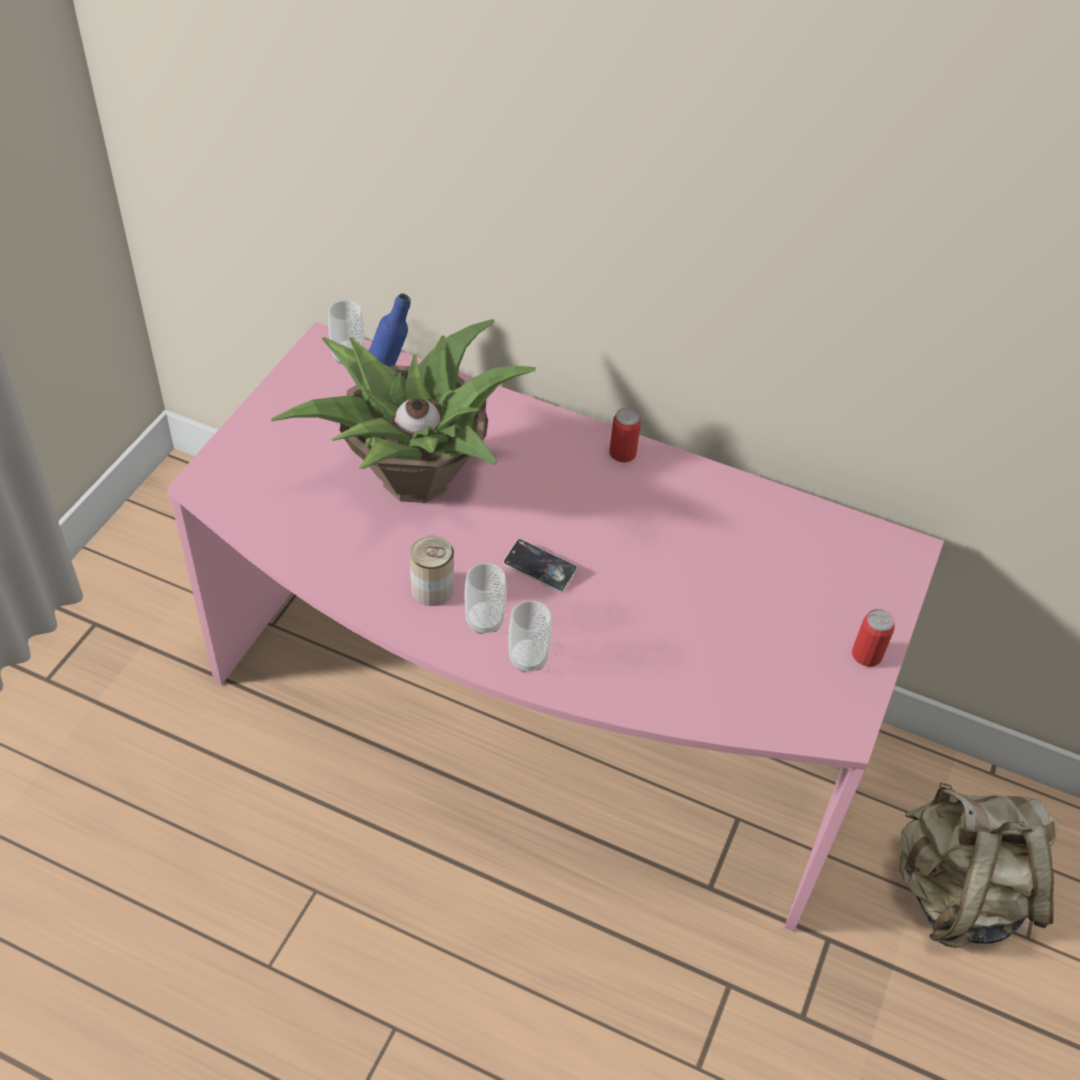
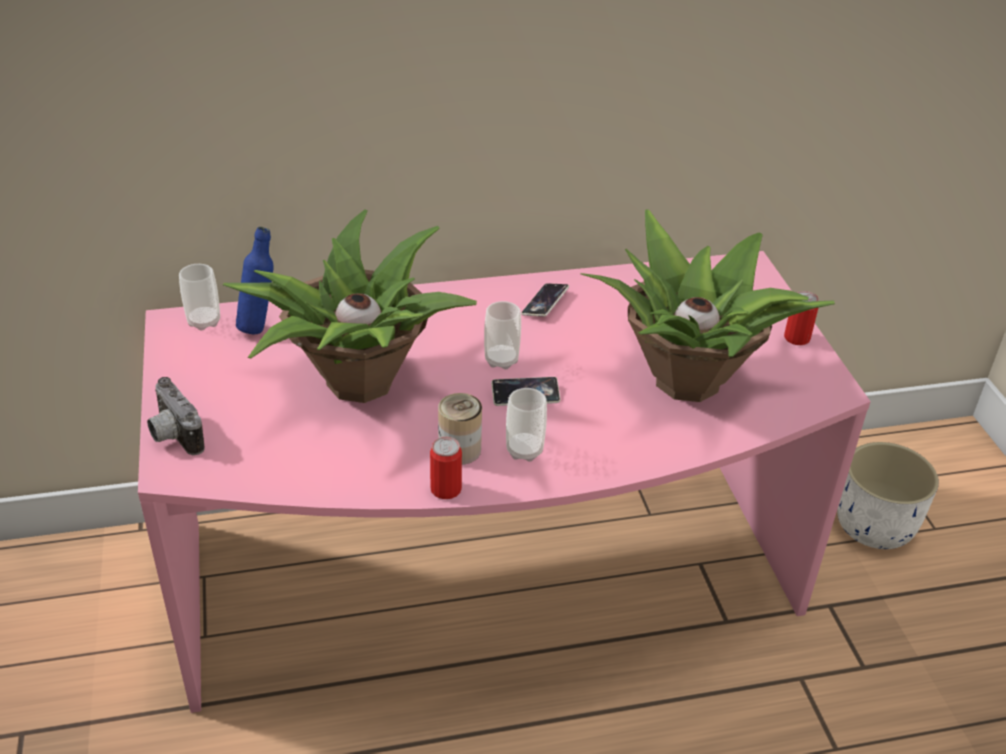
camera: 35 degrees left, 10 degrees down
cup [509,600,552,673] -> cup moved to [484,301,521,370]
can [609,408,641,462] -> can moved to [430,437,462,499]
beige backpack [899,782,1058,948] -> white planter [837,442,939,549]
none -> camera [147,377,205,455]
none -> phone [521,283,569,317]
none -> potted plant [581,210,835,402]

